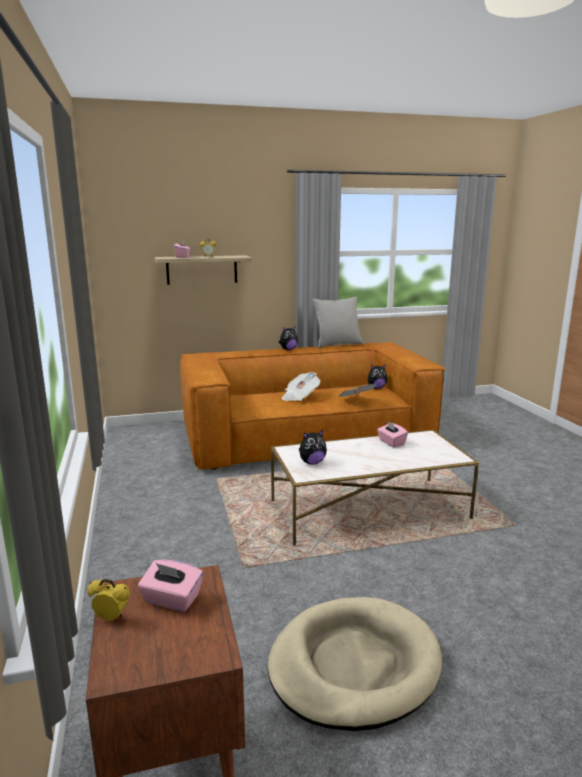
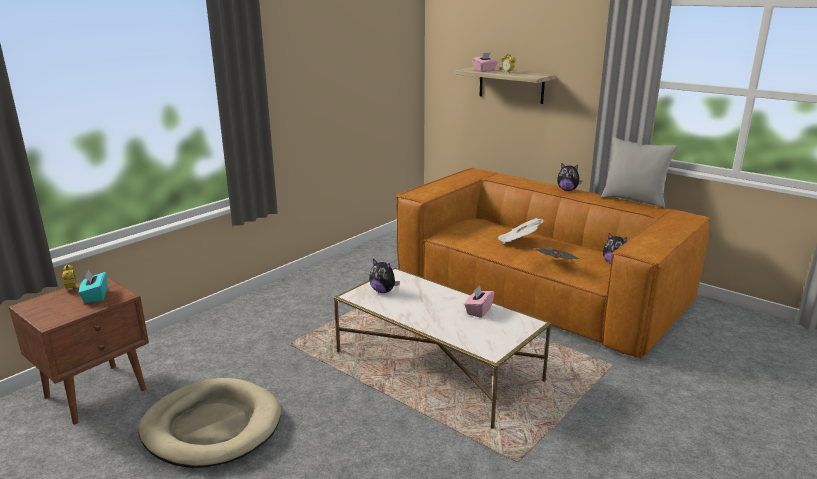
camera: 55 degrees right, 5 degrees up
pink tissue box [138,559,203,612] -> turquoise tissue box [79,270,107,303]

